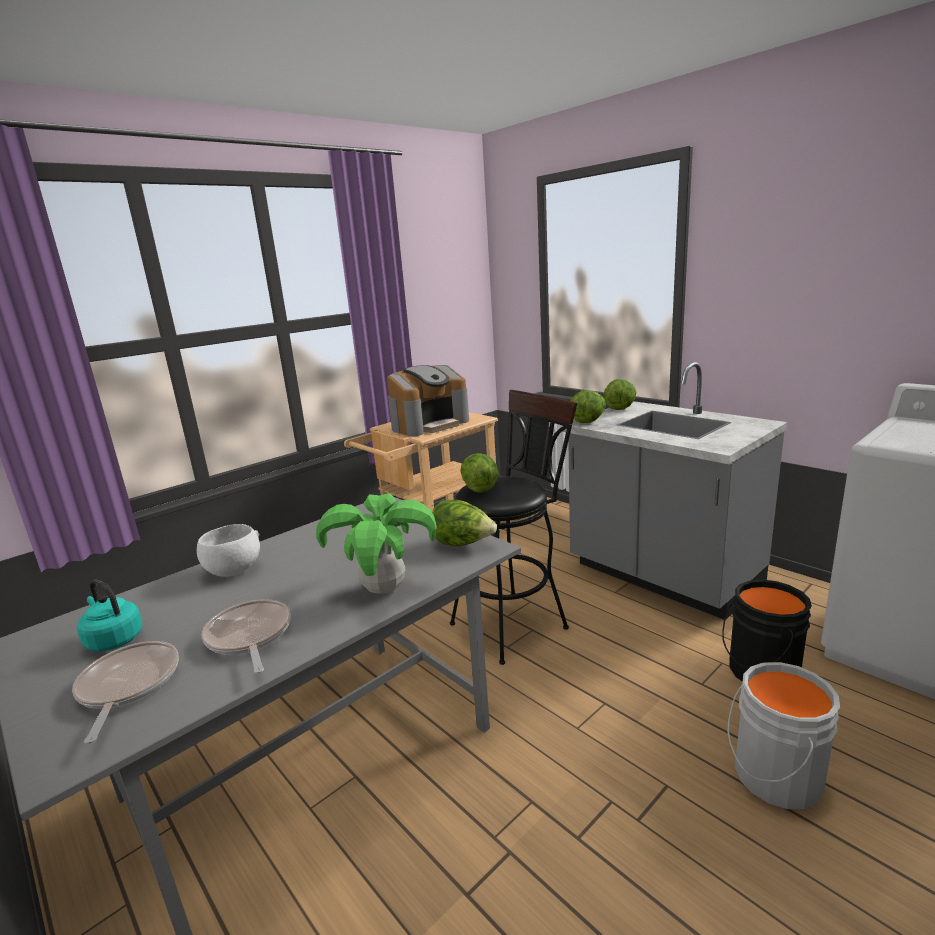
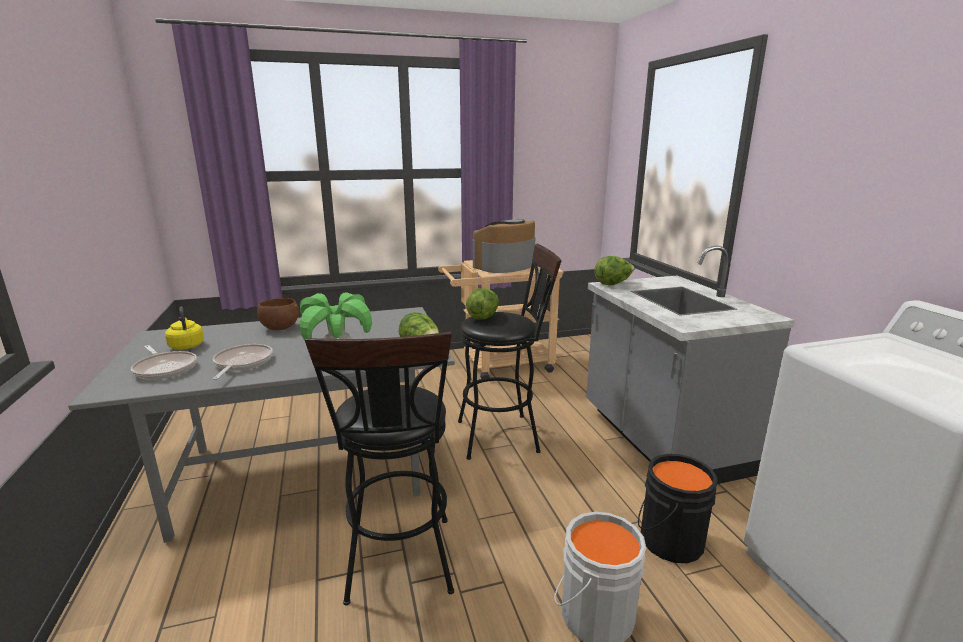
camera: 25 degrees right, 0 degrees up
frying pan [72,641,179,744] -> frying pan turned 120 degrees clockwise [131,345,197,380]
turquoise kettle [77,580,142,651] -> yellow kettle [165,306,204,350]
white bowl [197,524,260,577] -> brown bowl [257,298,299,330]
coffee machine [387,365,469,437] -> coffee machine turned 150 degrees clockwise [473,219,535,273]
lettuce [603,379,636,410] -> none
none -> black stool [305,332,454,605]

